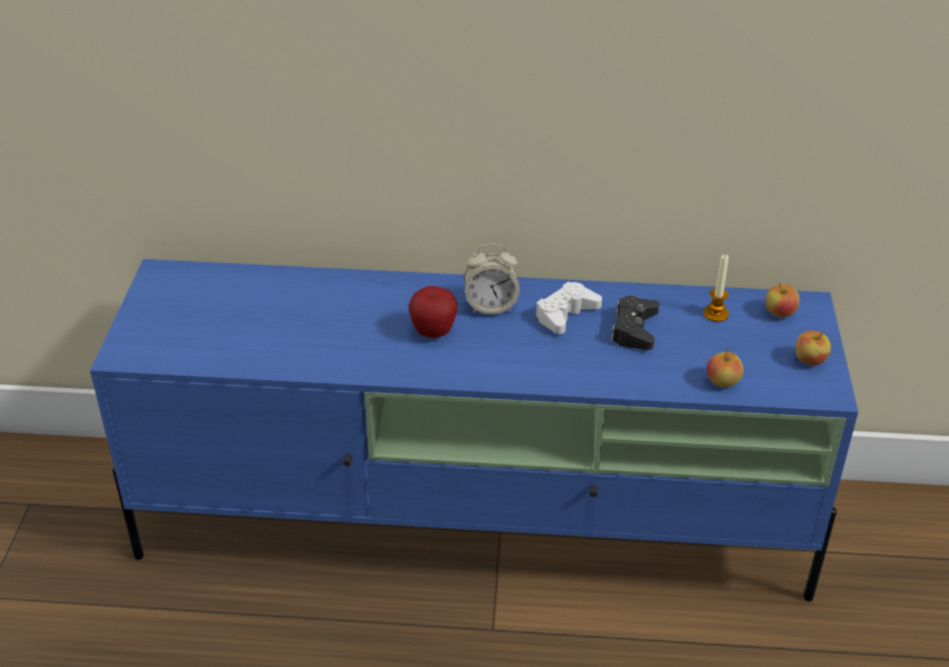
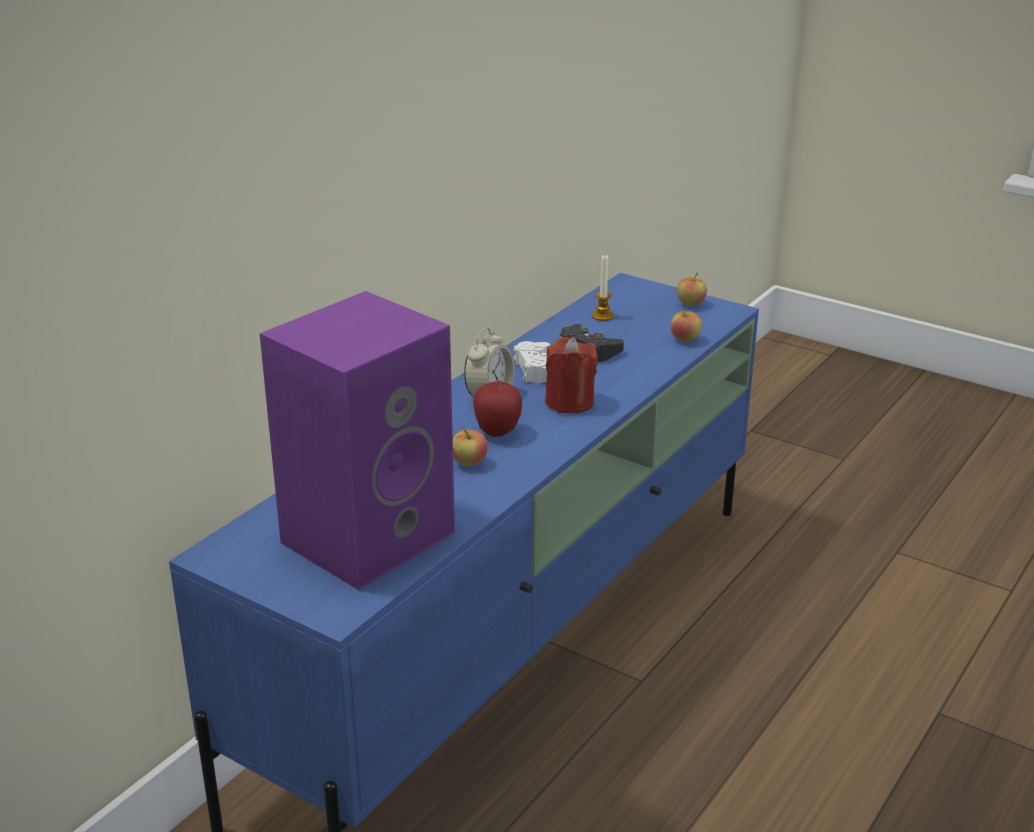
camera: 60 degrees left, 10 degrees down
apple [766,283,800,318] -> apple moved to [453,429,488,466]
none -> purple speaker [260,291,455,590]
none -> red candle [545,337,598,413]

